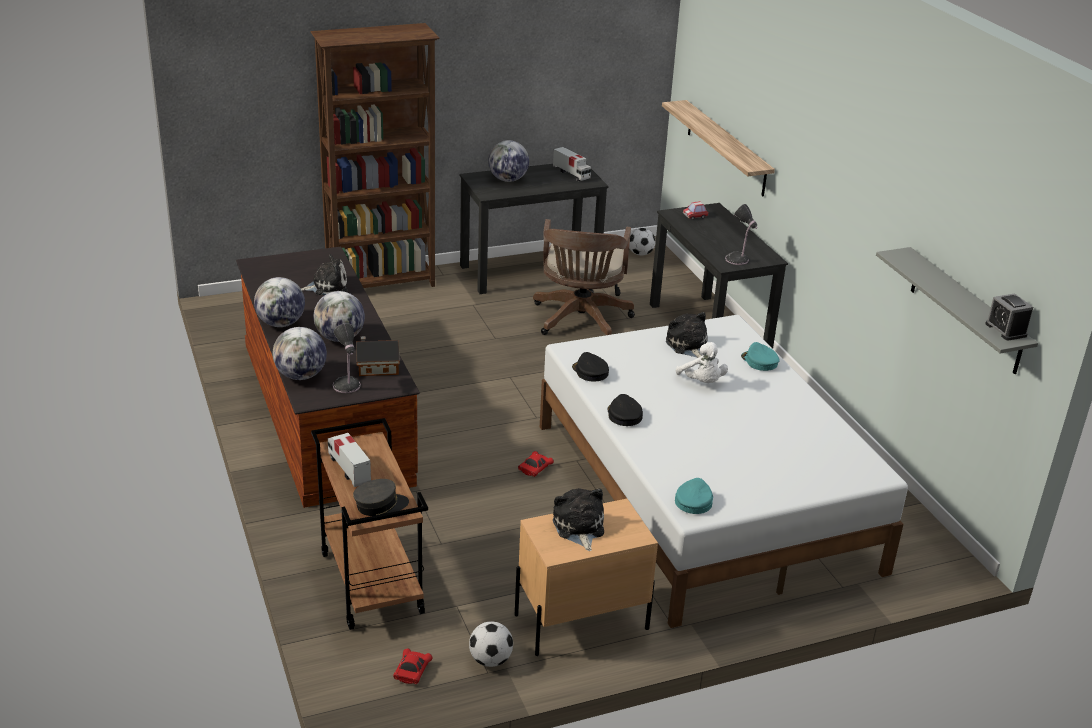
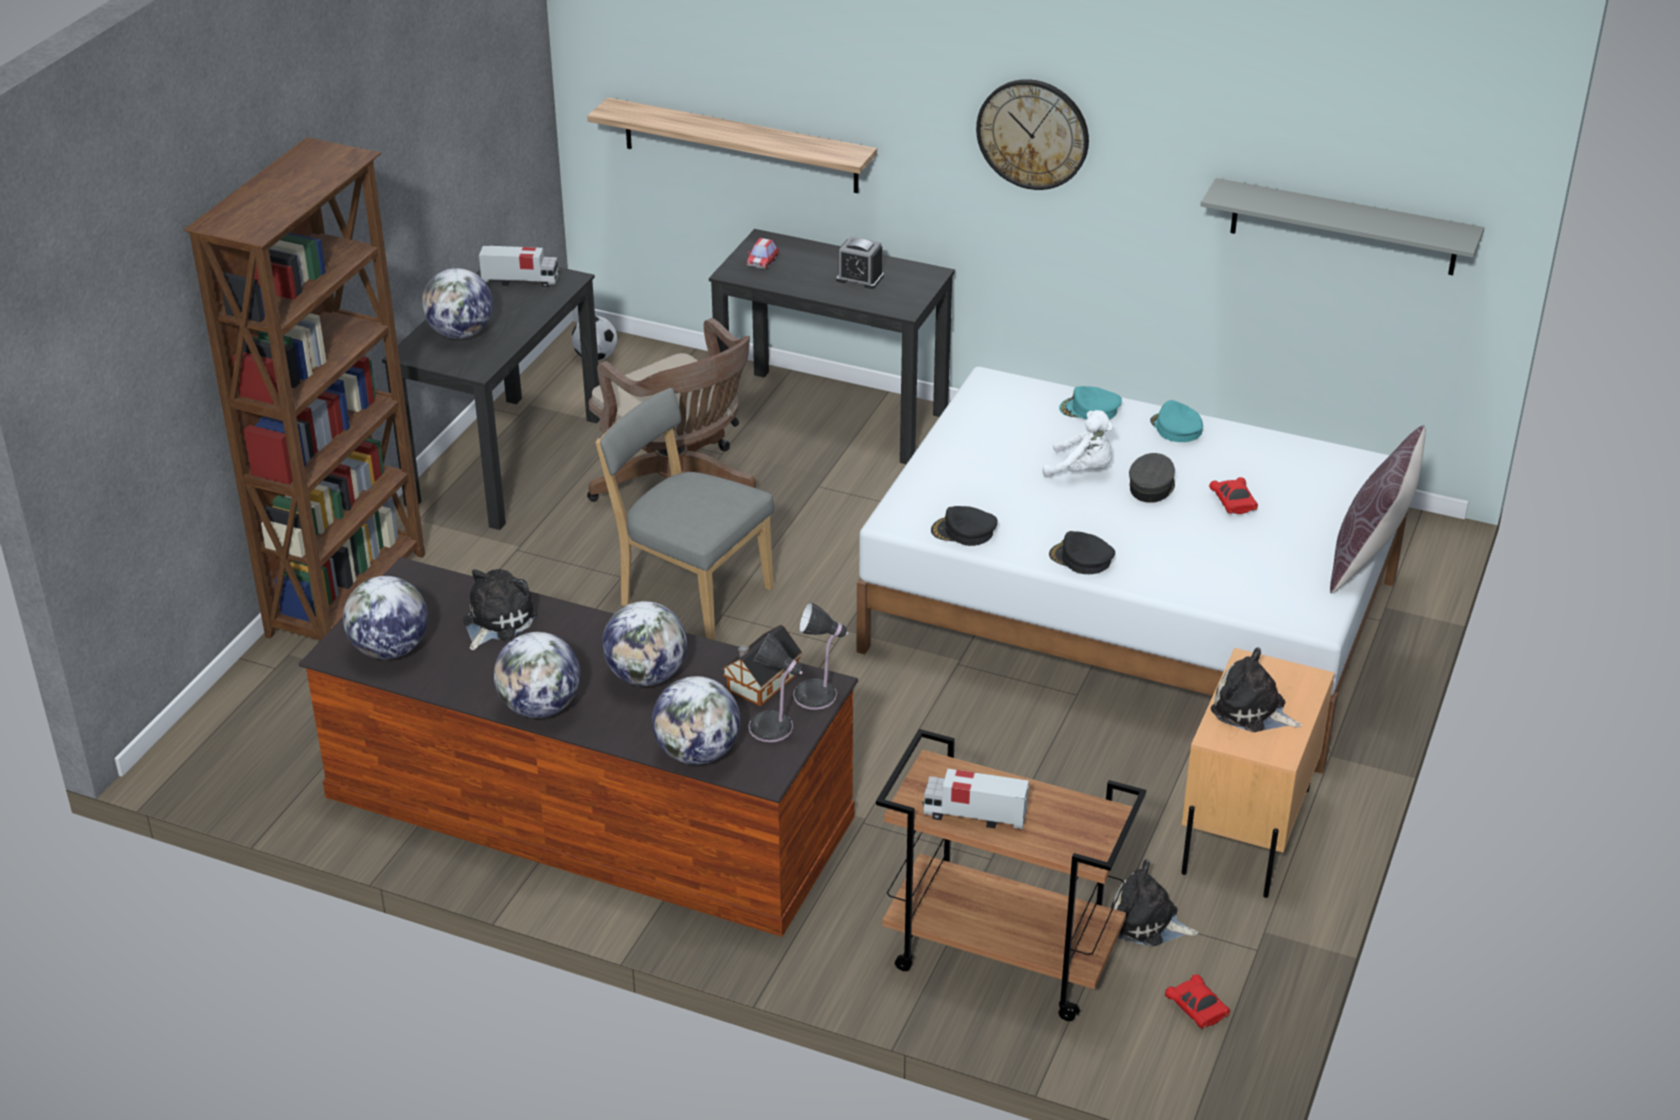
camera: 45 degrees left, 5 degrees up
grey cap [353,479,409,516] -> grey cap moved to [1129,453,1175,503]
football [469,621,513,667] -> none
red toy car [518,451,554,477] -> red toy car moved to [1209,477,1258,514]
plush toy [666,312,707,358] -> plush toy moved to [1111,859,1198,947]
turquoise cap [675,478,713,514] -> turquoise cap moved to [1150,400,1203,442]
table lamp [725,204,757,265] -> table lamp moved to [793,602,849,710]
alarm clock [985,293,1033,341] -> alarm clock moved to [836,236,884,289]
none -> globe [343,576,428,659]
none -> grey chair [595,388,774,640]
none -> wall clock [976,79,1089,190]
none -> brown pillow [1330,425,1426,594]

